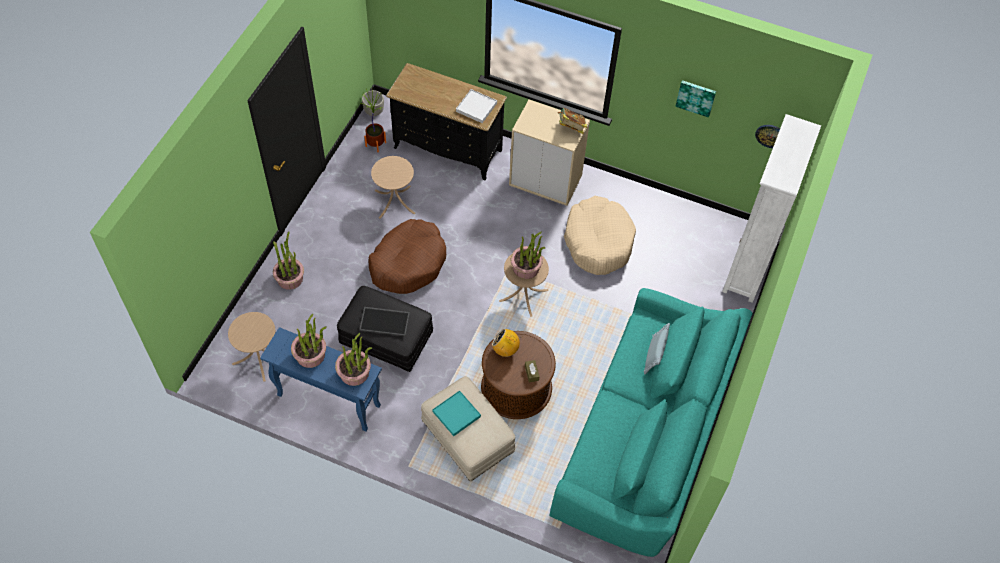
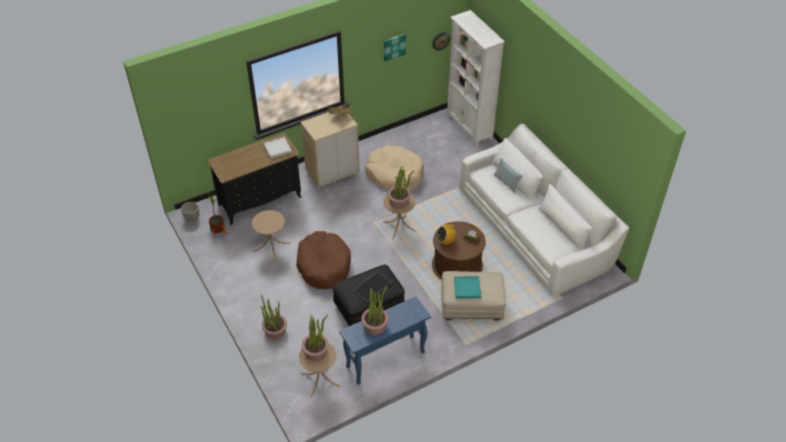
camera: 50 degrees left, 10 degrees down
potted plant [335,333,372,386] -> potted plant moved to [302,315,329,361]
turquoise sofa [549,288,752,557] -> white sofa [459,124,629,297]

